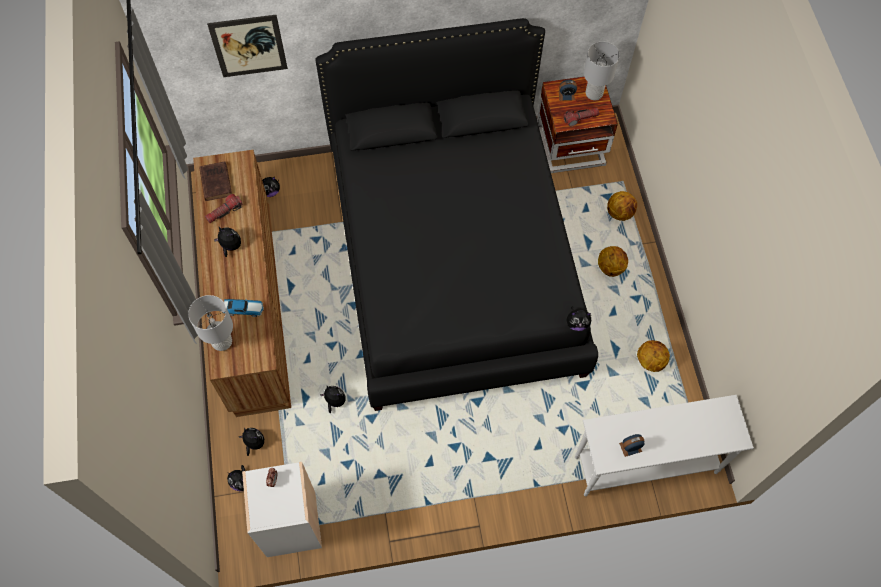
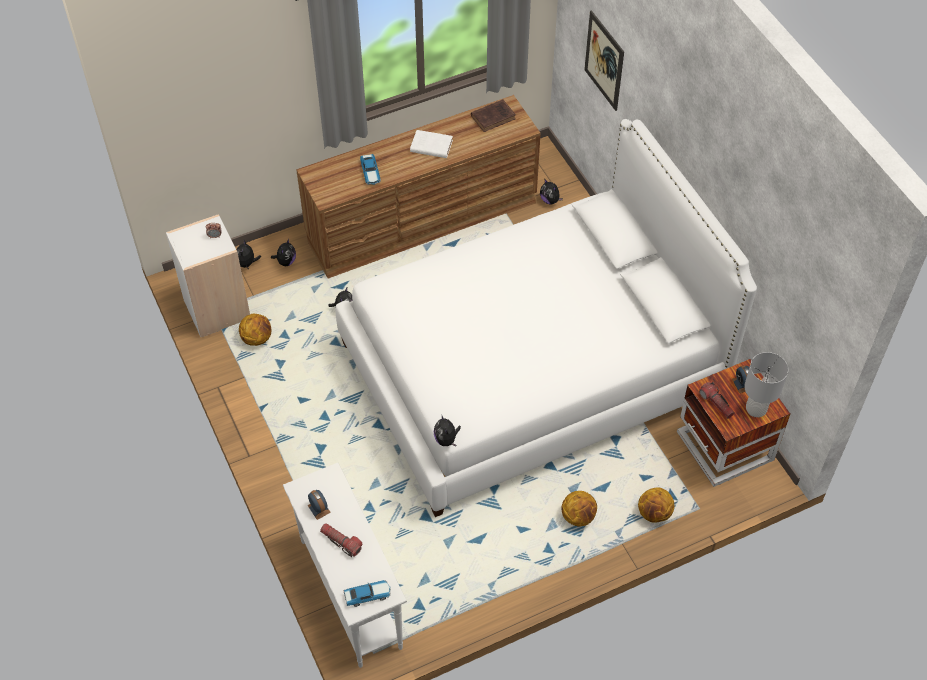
camera: 75 degrees right, 10 degrees down
grey table lamp [188,295,233,351] -> none
flashlight [205,194,242,223] -> flashlight moved to [320,523,363,557]
plush toy [214,227,241,257] -> white book [410,130,453,158]
black bed [315,18,598,411] -> white bed [335,119,757,517]
basketball [637,340,670,372] -> basketball moved to [239,314,271,346]
none -> toy car [343,580,391,607]

